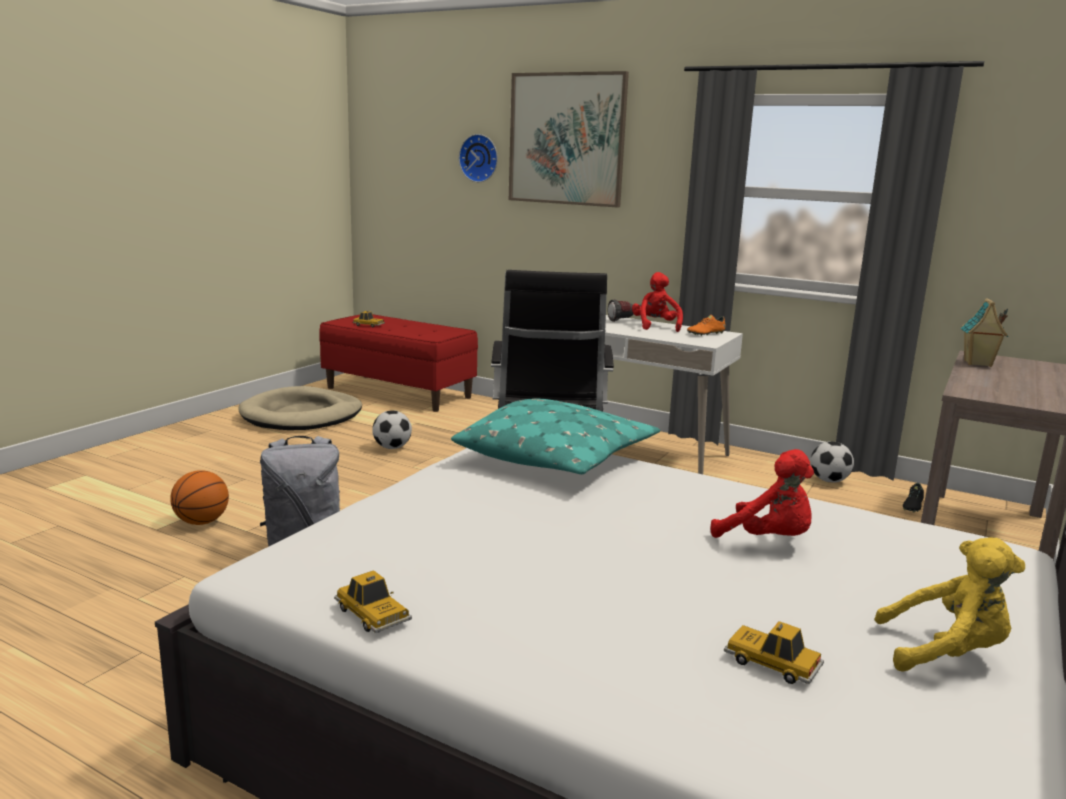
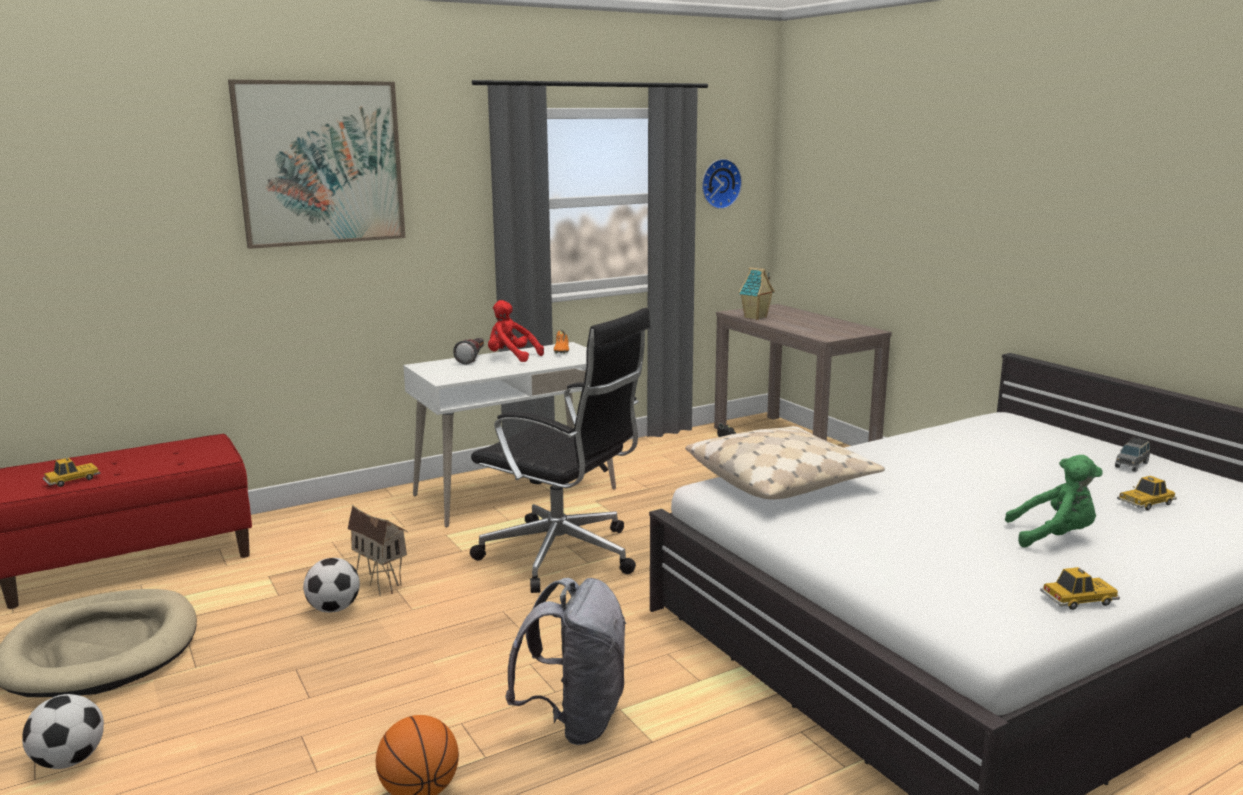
camera: 60 degrees left, 0 degrees up
turquoise pillow [451,398,660,474] -> beige pillow [685,426,885,500]
wall clock [459,134,498,182] -> wall clock moved to [702,159,742,209]
red plush toy [710,449,814,538] -> none
football [810,441,854,483] -> football moved to [22,694,104,769]
yellow plush toy [874,538,1025,672] -> grey toy car [1115,437,1150,472]
none -> toy house [348,505,408,596]
none -> green plush toy [1005,455,1103,547]

